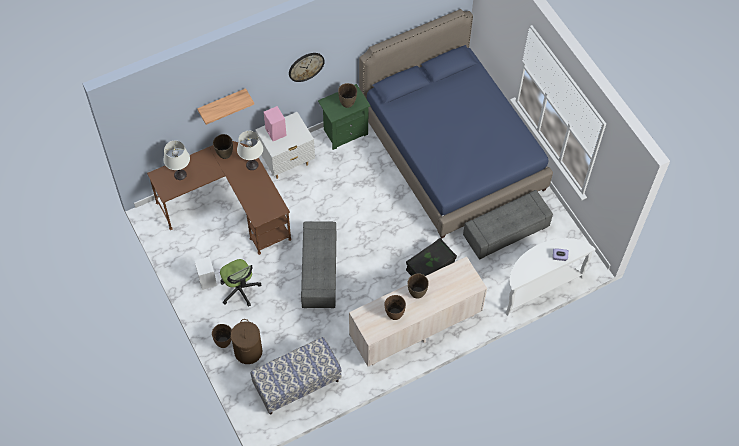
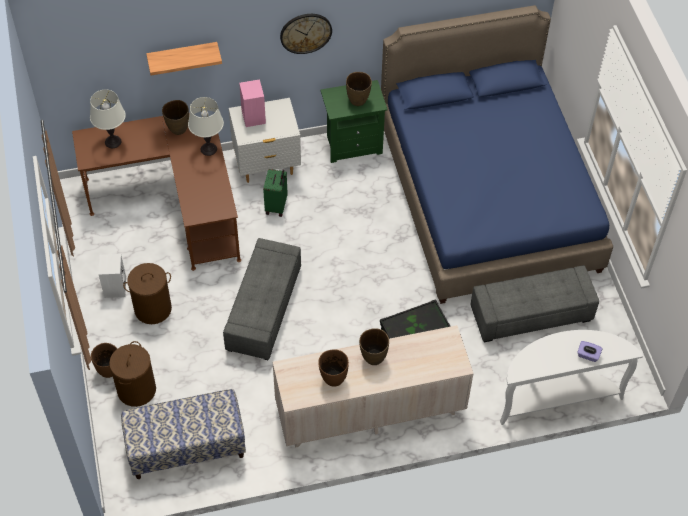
camera: 15 degrees right, 5 degrees down
office chair [220,259,261,307] -> brown laundry basket [123,263,172,324]
none -> green suitcase [263,169,288,217]

